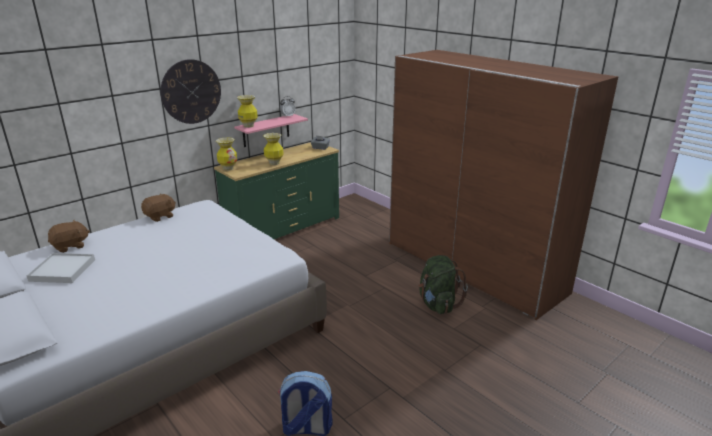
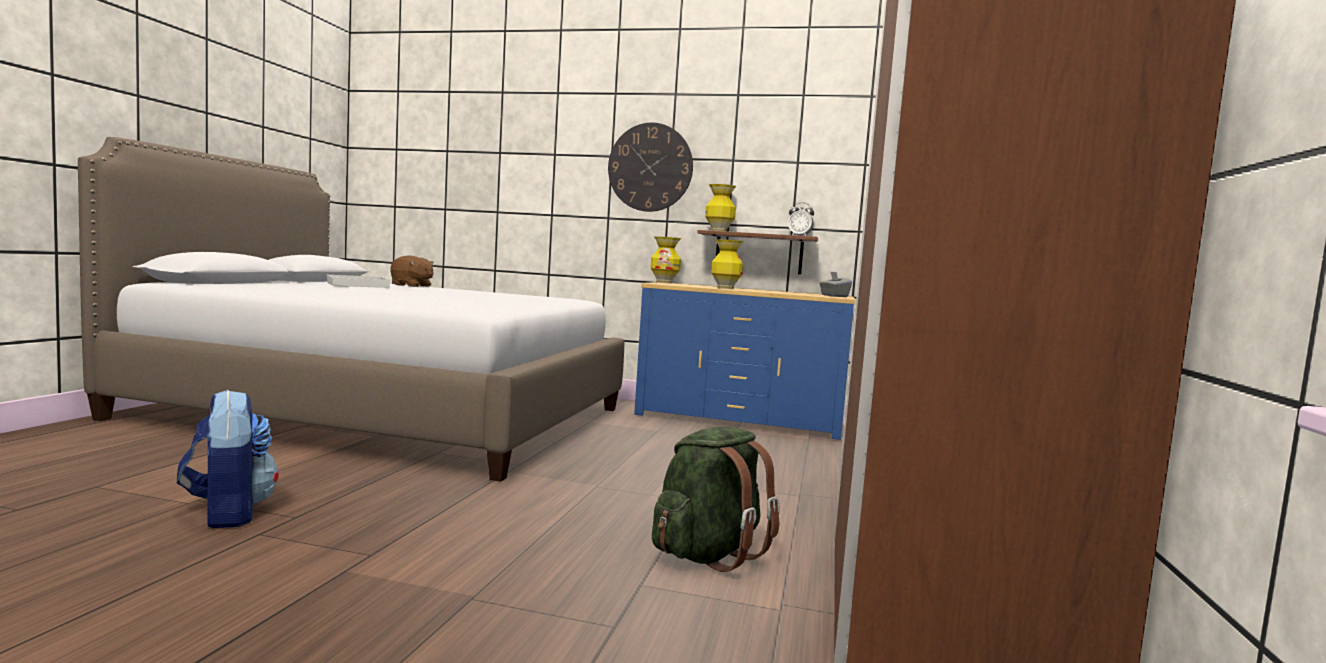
camera: 55 degrees right, 20 degrees down
brown plush toy [141,193,176,222] -> none
green dresser [214,142,339,239] -> blue dresser [634,282,855,440]
pink shelf [234,114,308,147] -> brown shelf [697,230,818,274]

